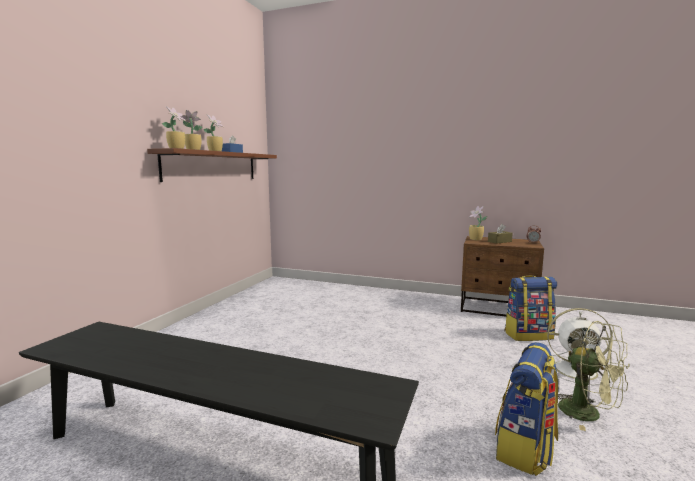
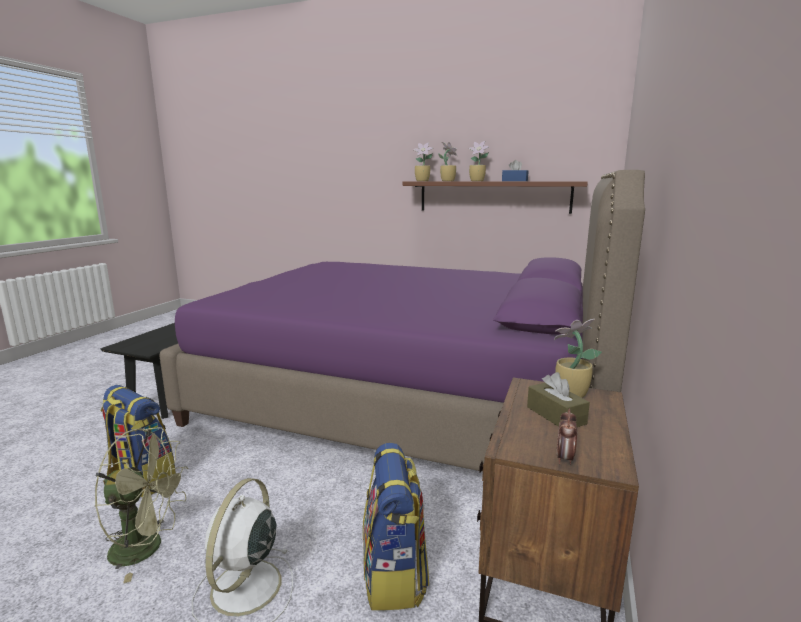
camera: 90 degrees right, 5 degrees up
green fan [558,321,630,431] -> green fan turned 135 degrees counterclockwise [95,427,188,583]
none -> purple bed [159,170,645,472]

